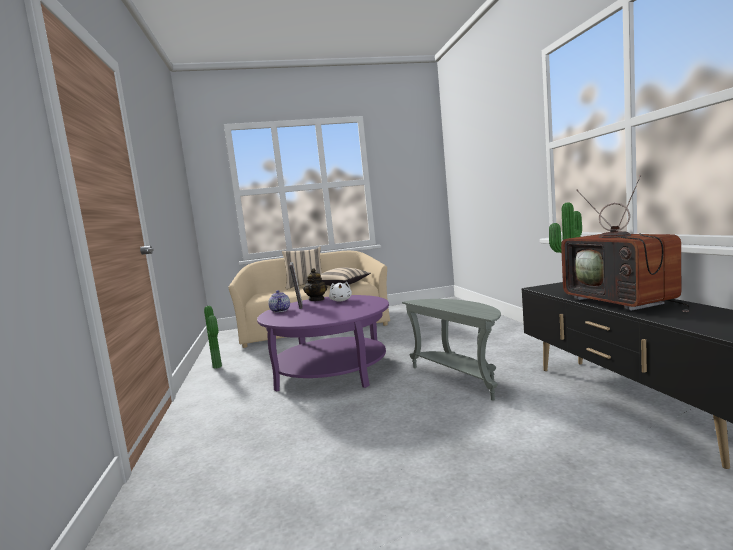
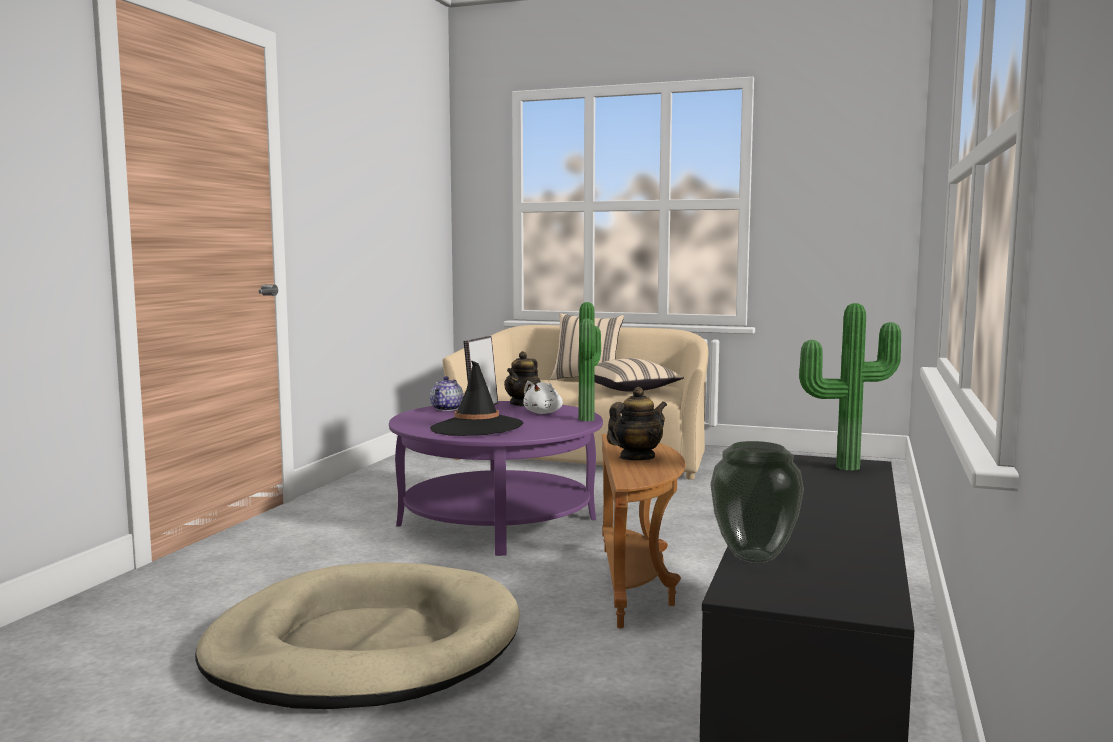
camera: 30 degrees right, 0 degrees up
potted plant [204,306,222,368] -> potted plant moved to [578,302,601,421]
grey side table [402,299,501,400] -> brown side table [602,434,685,628]
television [561,175,690,312] -> none
none -> beige dog bed [195,562,520,709]
none -> black hat [430,360,524,436]
none -> teapot [607,387,667,460]
none -> vase [711,441,804,563]

